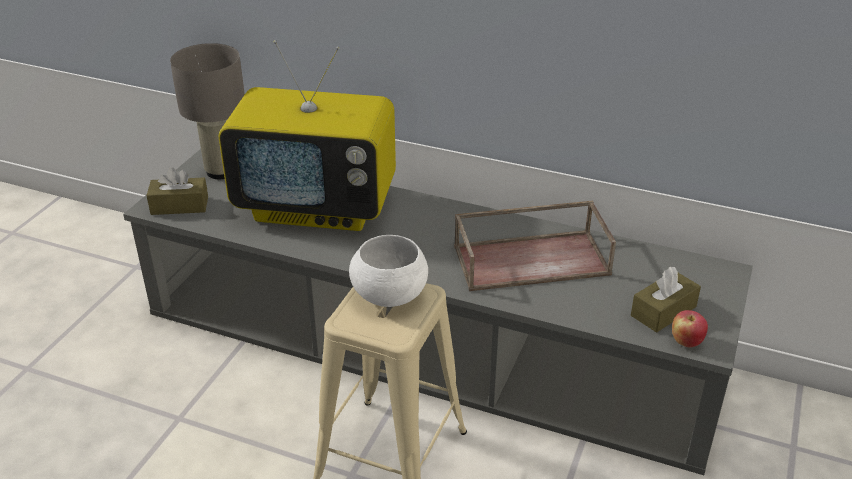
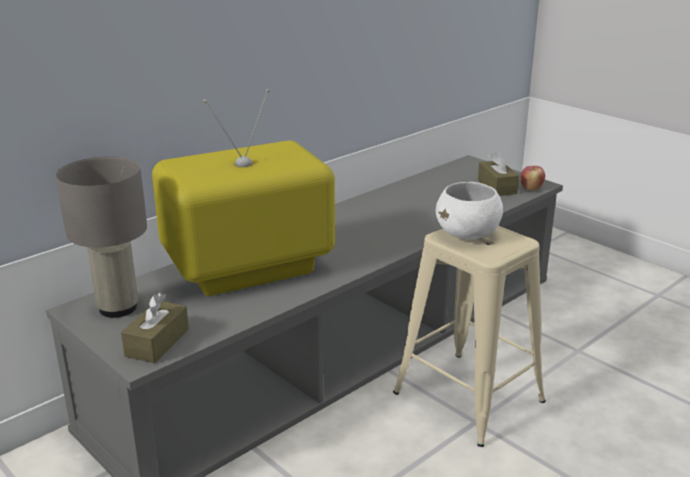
camera: 65 degrees left, 10 degrees down
television [219,40,396,231] -> television turned 150 degrees counterclockwise [152,89,335,296]
brown tray [454,201,616,291] -> none

